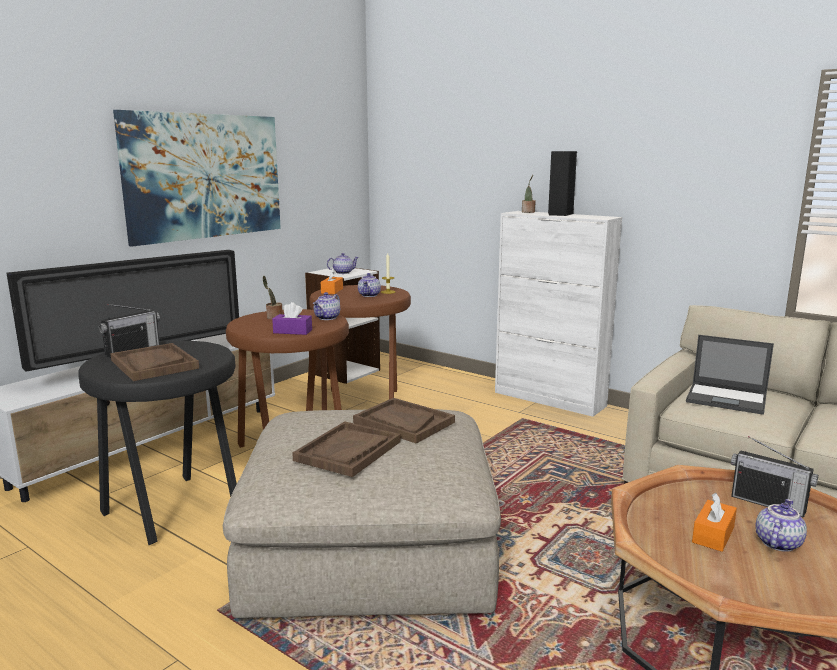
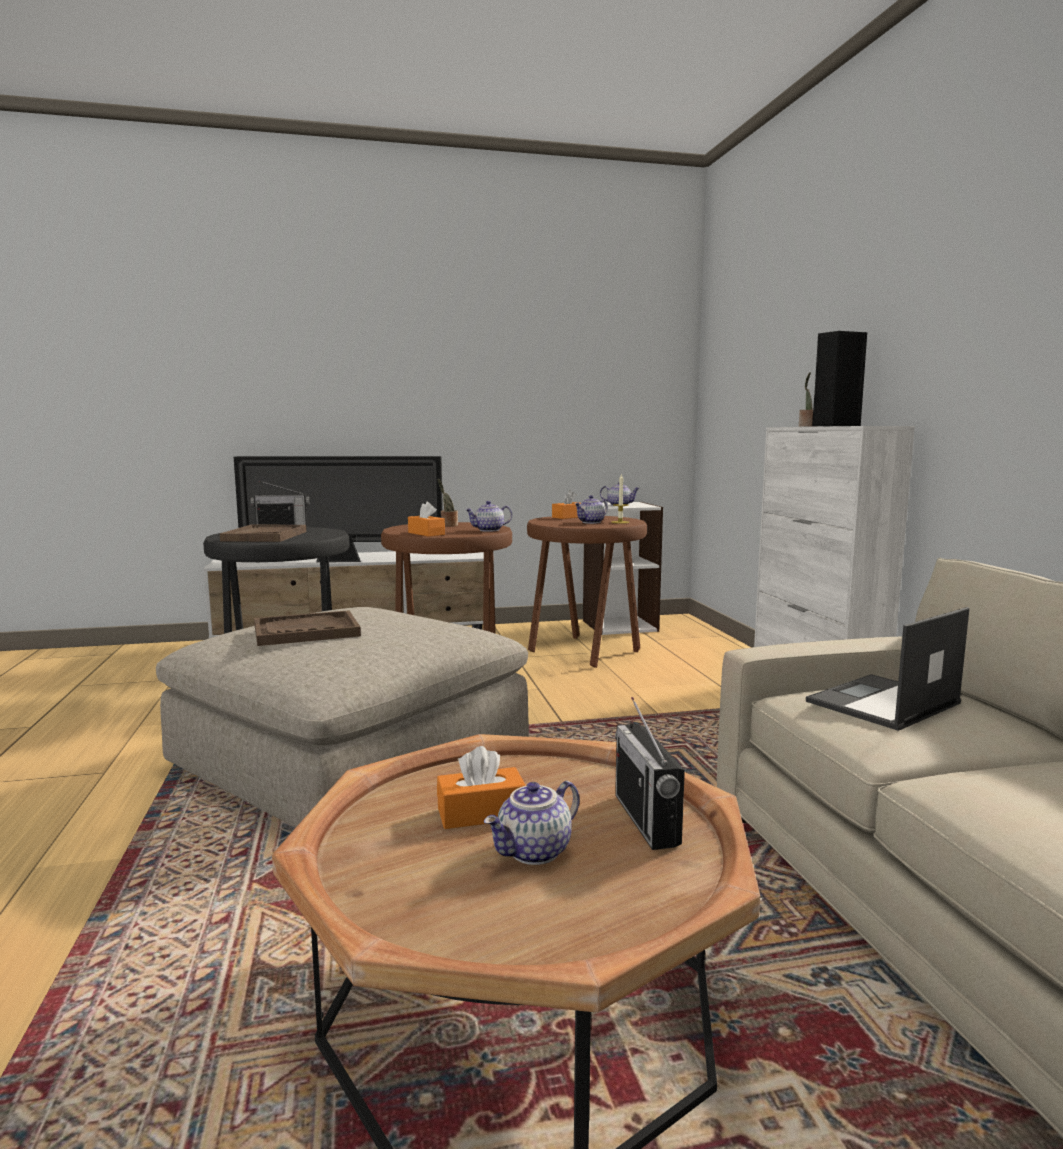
camera: 40 degrees right, 5 degrees down
picture [113,110,281,246] -> none
purple tissue box [272,302,312,335] -> orange tissue box [408,502,445,537]
brown tray [353,398,455,444] -> none
laptop [686,335,774,415] -> laptop turned 75 degrees clockwise [806,607,970,731]
teapot [755,499,807,552] -> teapot turned 150 degrees clockwise [484,781,579,865]

